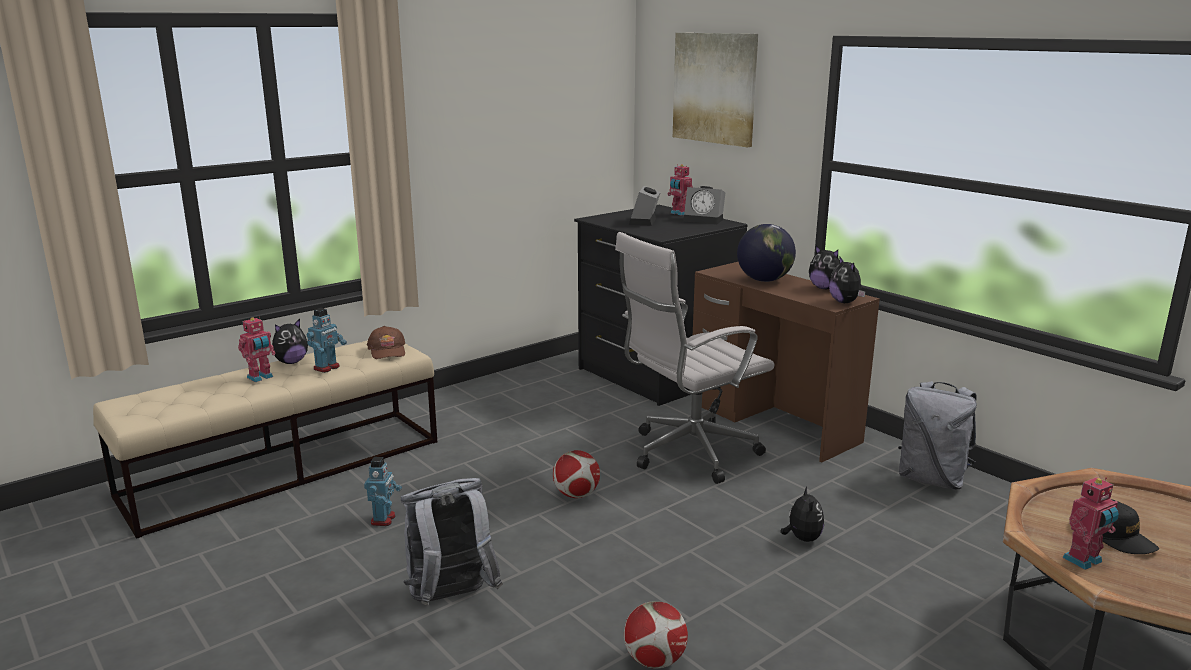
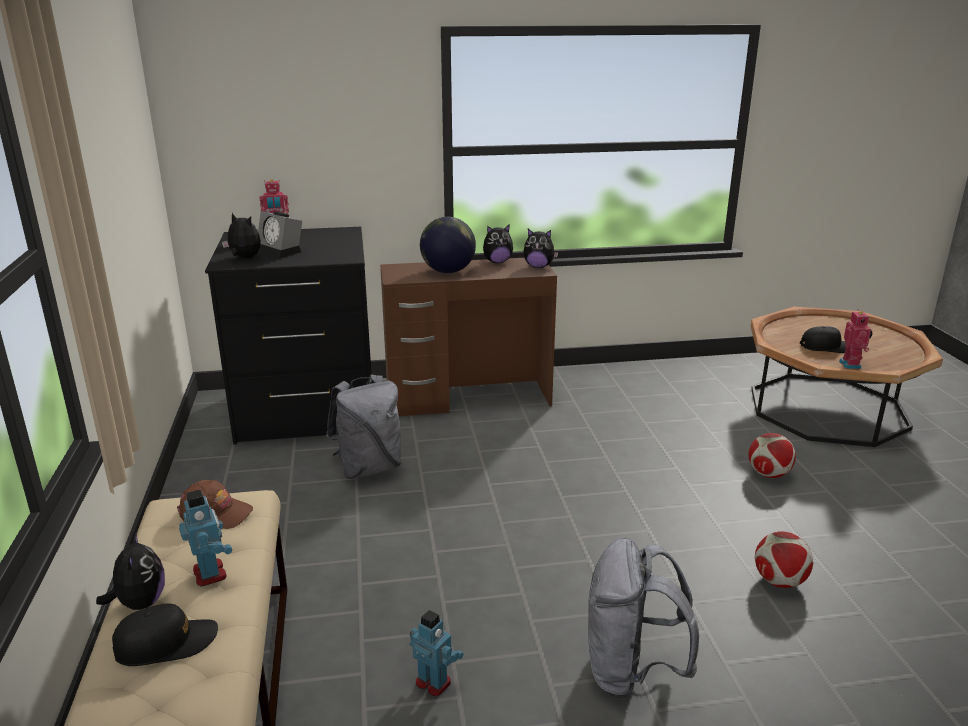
camera: 60 degrees left, 5 degrees up
toy robot [238,317,276,382] -> black cap [112,603,218,666]
football [553,450,600,498] -> football moved to [749,433,796,478]
white office chair [615,232,775,484] -> none
picture [673,33,758,147] -> none
alarm clock [683,186,725,224] -> none
plush toy [780,487,824,542] -> plush toy moved to [222,213,261,258]
grey backpack [898,381,977,490] -> grey backpack moved to [326,374,402,479]

